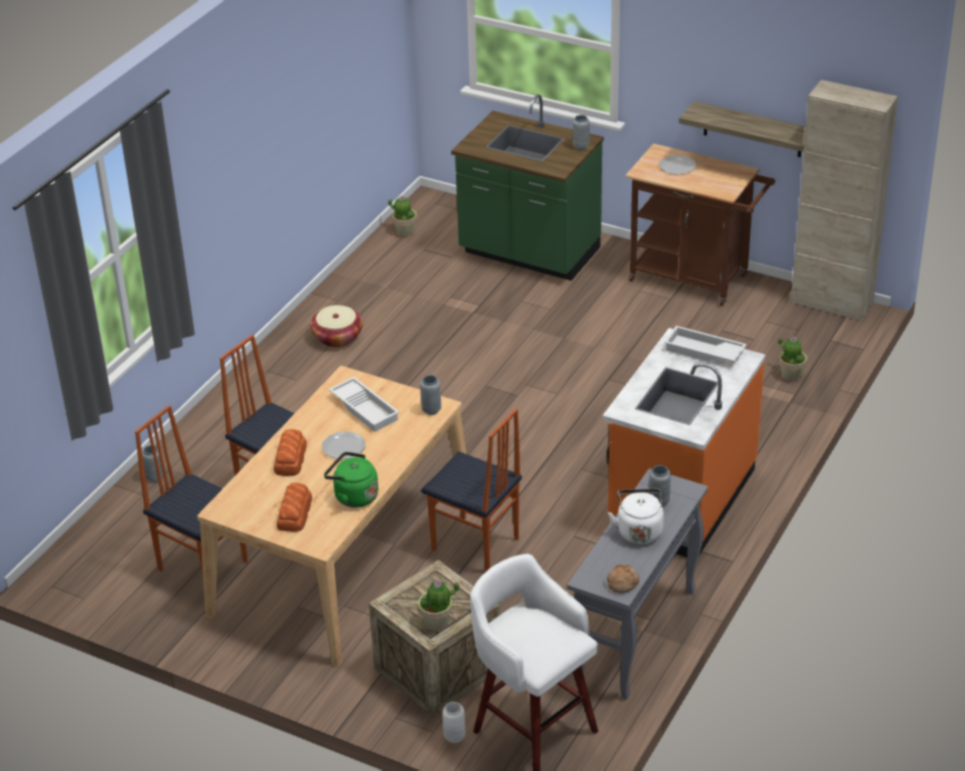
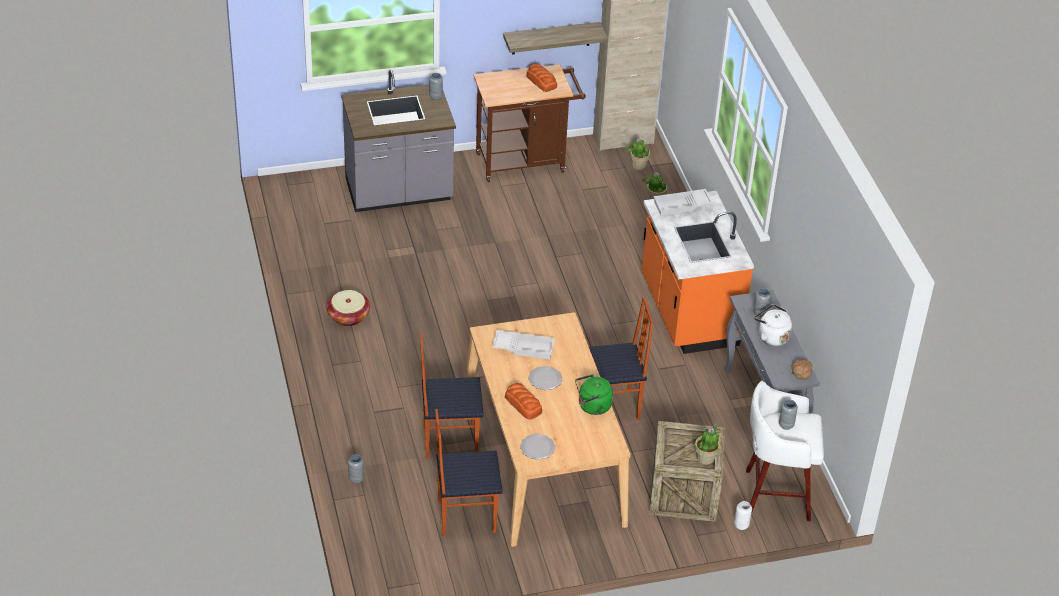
camera: 45 degrees left, 5 degrees up
bread [277,483,312,532] -> bread moved to [526,64,557,92]
potted plant [388,195,417,237] -> potted plant moved to [626,138,650,170]
grey vase [420,375,441,415] -> grey vase moved to [779,400,798,430]
green counter [451,94,604,281] -> grey counter [341,70,456,212]
plate [659,155,696,175] -> plate moved to [520,434,555,460]

